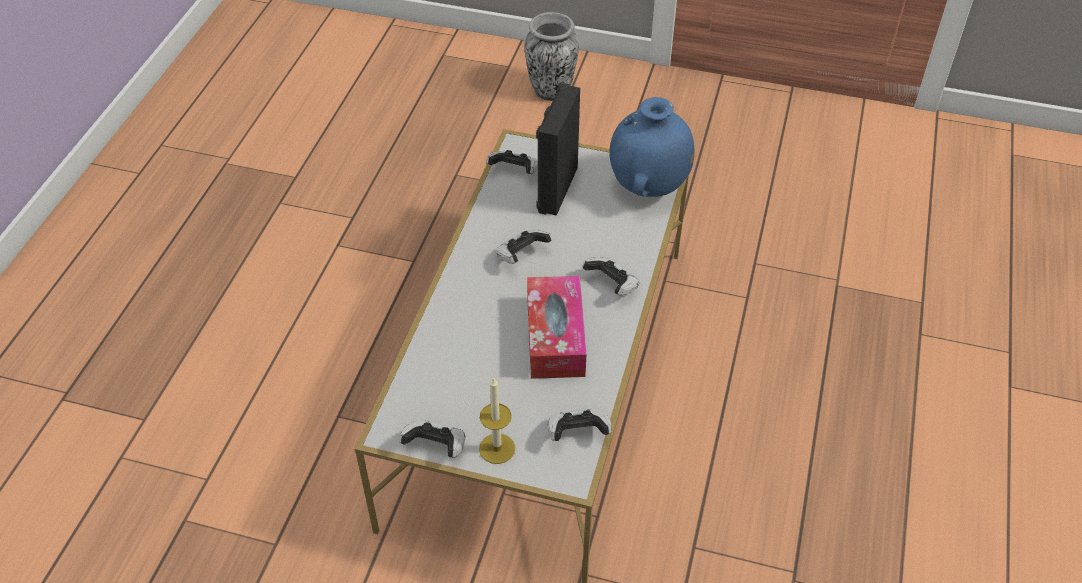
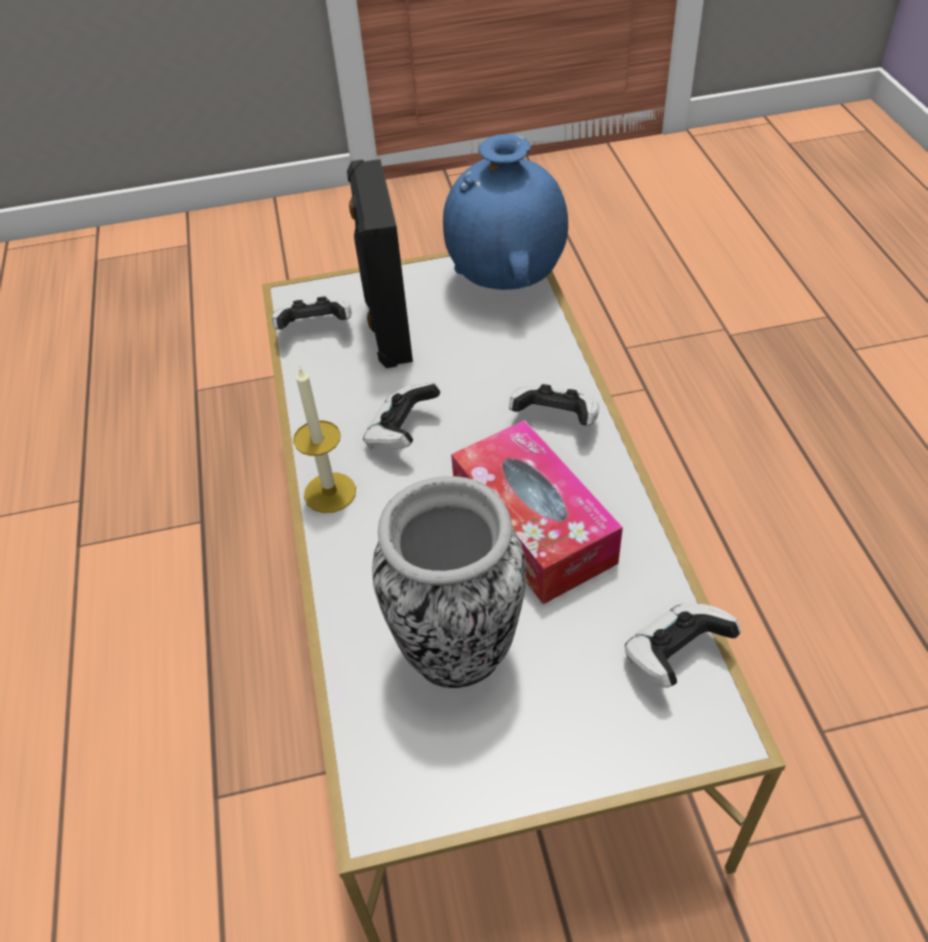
camera: 25 degrees left, 0 degrees up
game controller [399,420,465,458] -> none
candle [479,377,515,464] -> candle moved to [293,366,356,513]
vase [525,12,579,101] -> vase moved to [372,476,526,688]

